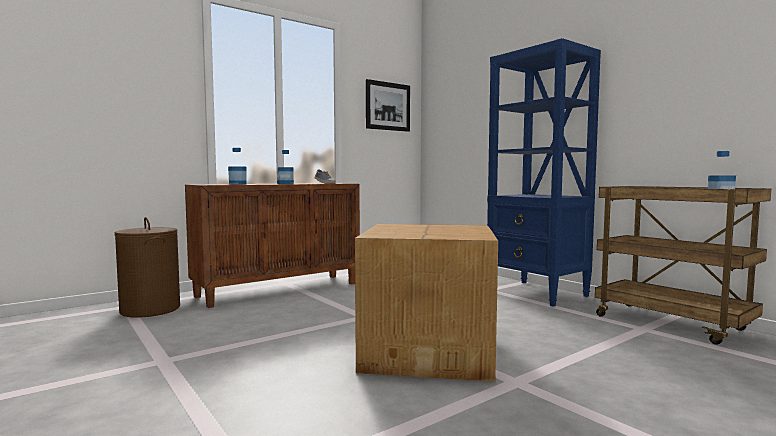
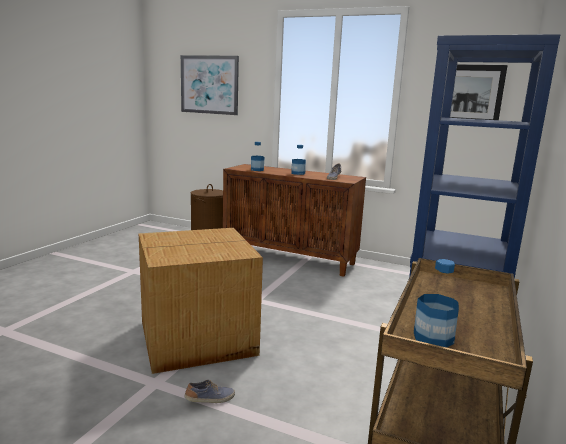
camera: 60 degrees right, 10 degrees up
none -> picture [181,55,239,115]
none -> shoe [184,380,235,403]

